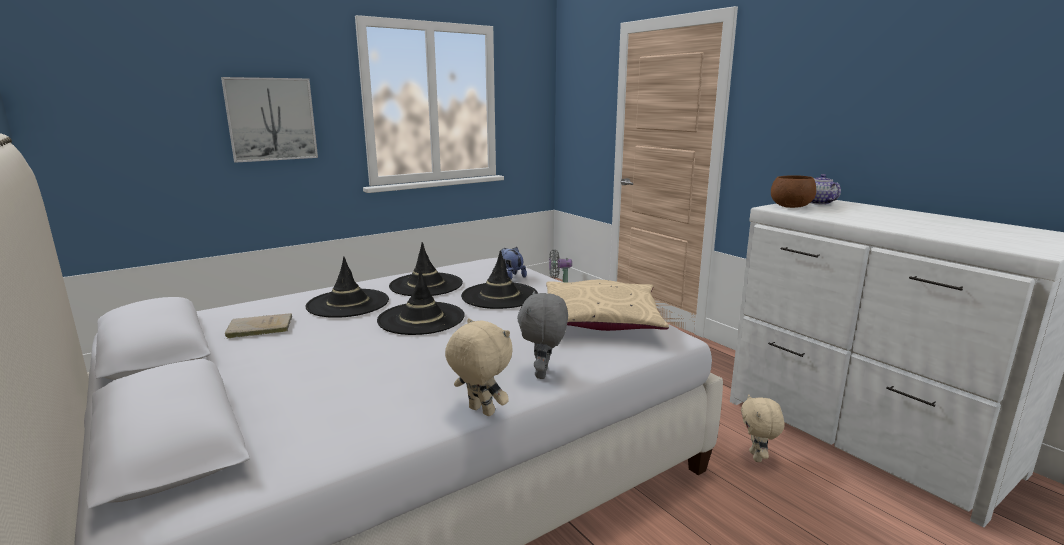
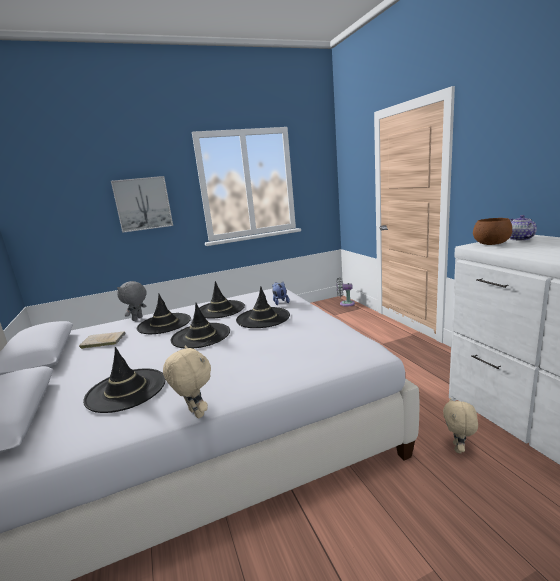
camera: 15 degrees right, 0 degrees up
grey plush toy [517,291,568,379] -> grey plush toy moved to [117,281,147,321]
beige pillow [546,280,669,331] -> none
none -> black hat [83,347,166,413]

